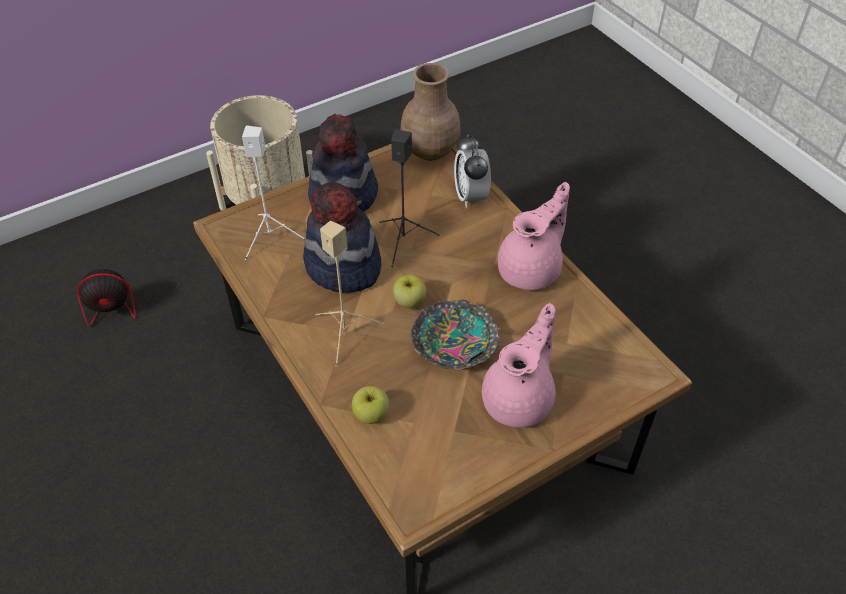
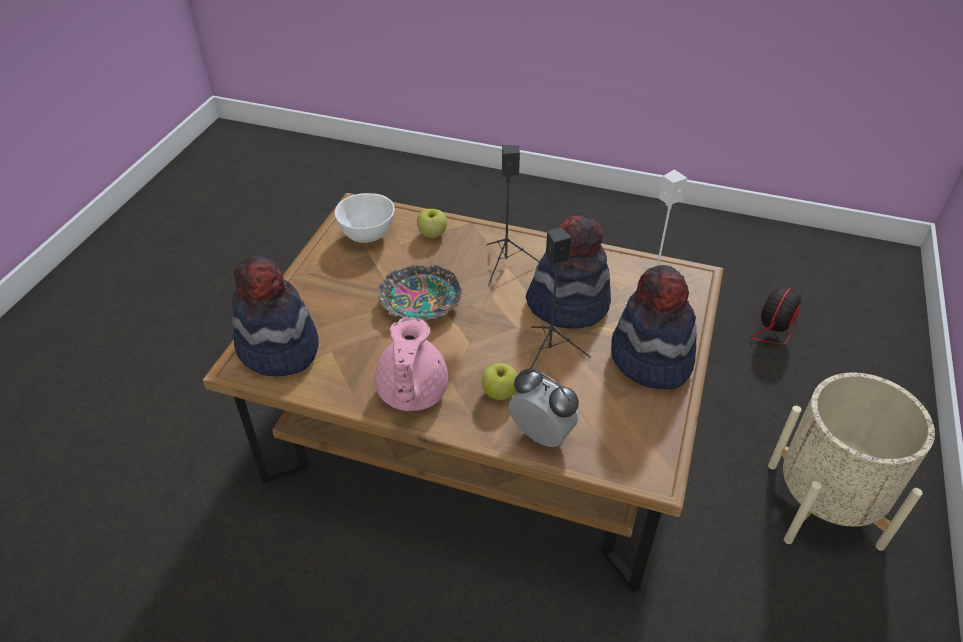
camera: 140 degrees right, 5 degrees down
beige speaker [315,221,384,367] -> black speaker [486,145,539,286]
apple [393,274,427,308] -> apple moved to [482,363,518,400]
brown vase [401,63,461,161] -> none
pink teapot [482,303,556,428] -> none
none -> hat [232,256,319,376]
none -> white bowl [335,193,395,243]

